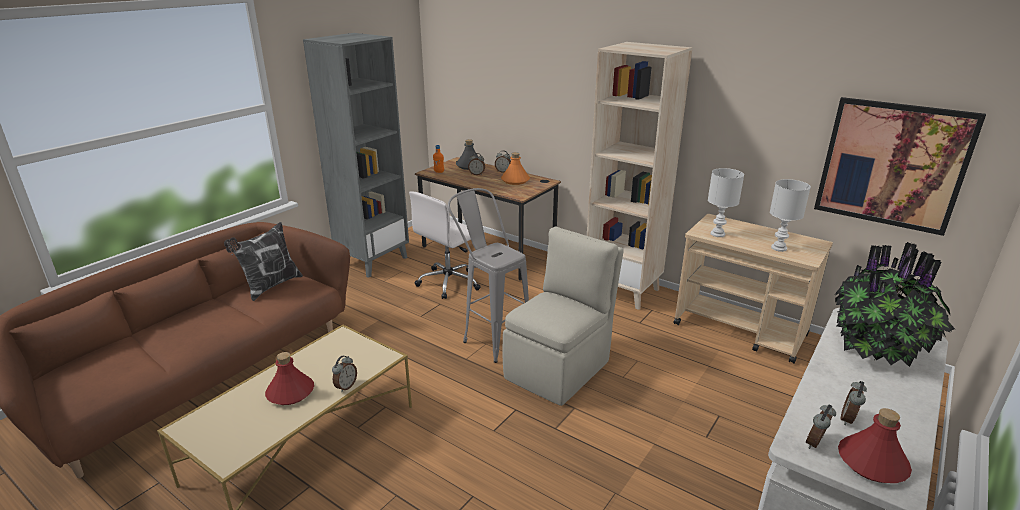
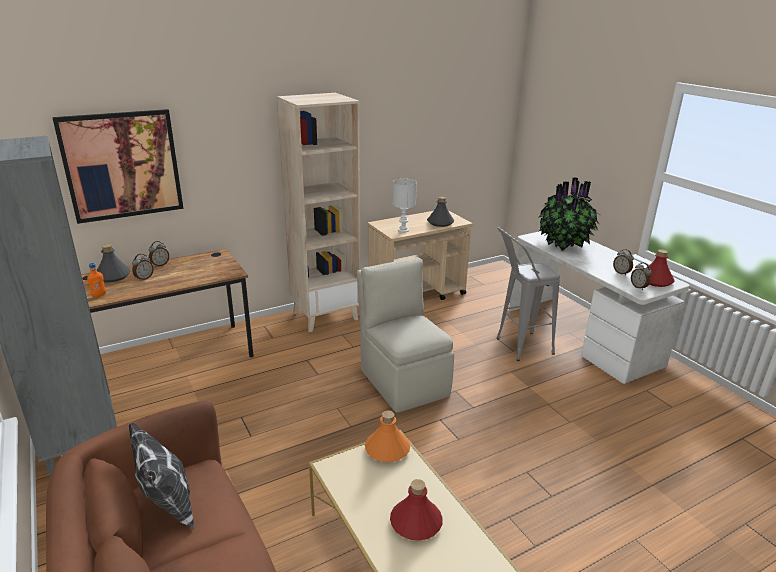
camera: 65 degrees left, 0 degrees up
alarm clock [332,356,357,392] -> none
white office chair [409,192,481,299] -> none
grey stool [448,188,529,363] -> grey stool moved to [497,227,560,361]
orange bottle [501,152,530,185] -> orange bottle moved to [365,410,410,462]
white table lamp [770,179,811,252] -> grey bottle [427,196,454,227]
picture [814,97,986,236] -> picture moved to [52,109,183,224]

